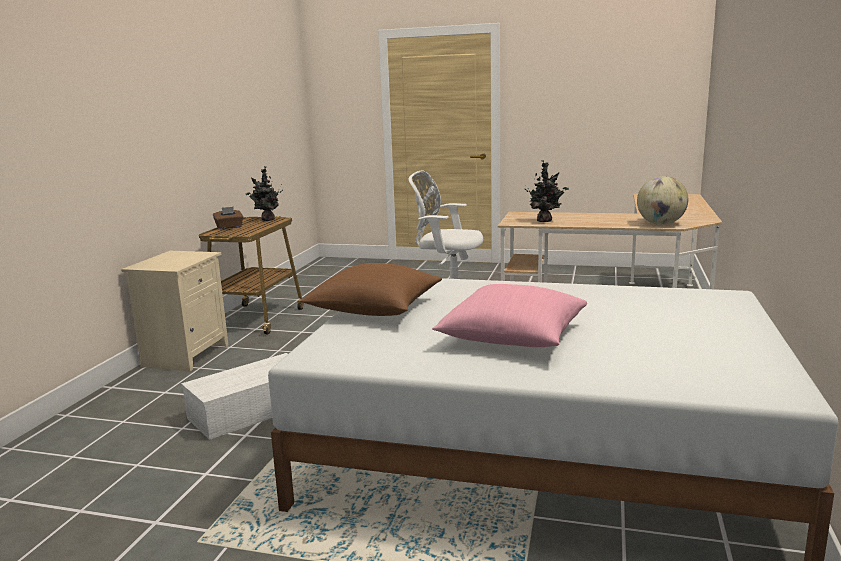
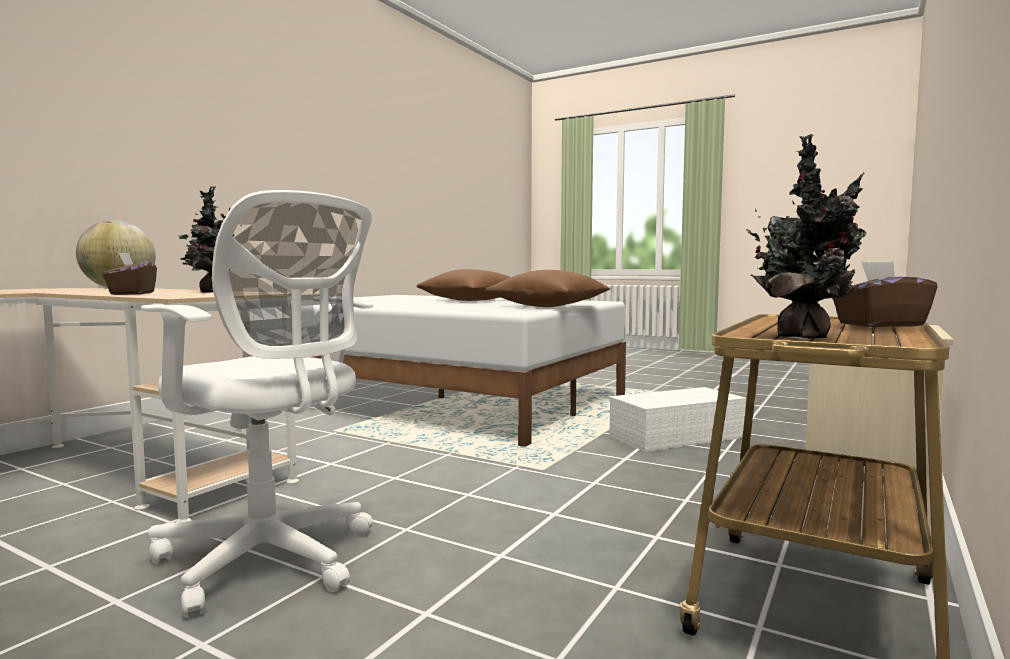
camera: 165 degrees left, 10 degrees down
pink pillow [432,284,587,347] -> brown pillow [416,269,511,301]
none -> brown tissue box [102,252,157,295]

